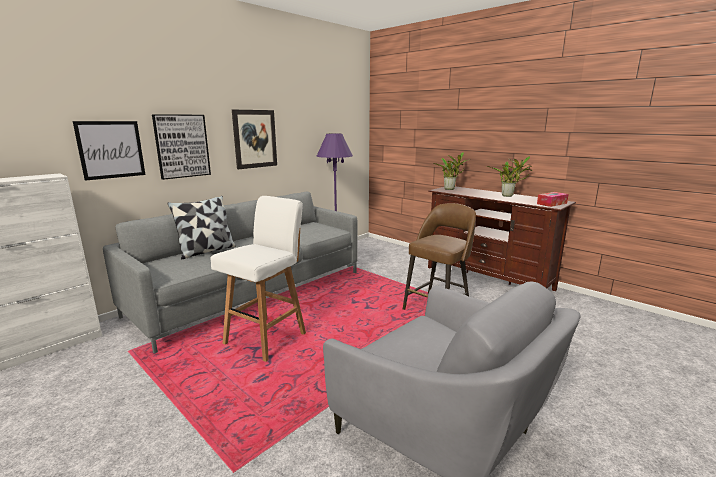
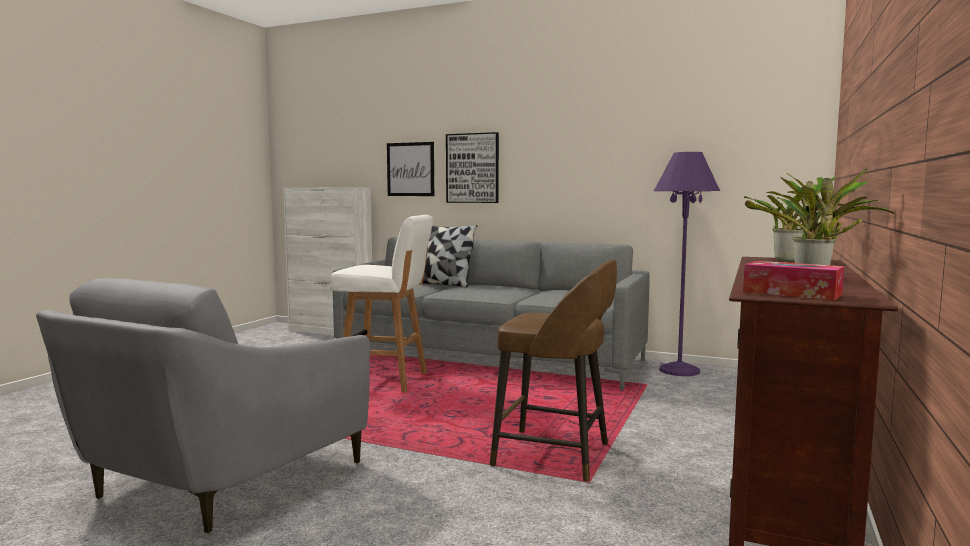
camera: 70 degrees right, 10 degrees down
picture [232,110,277,169] -> none

